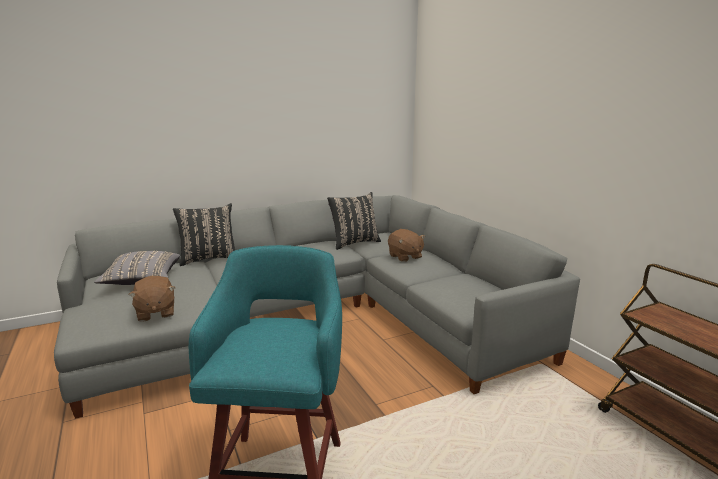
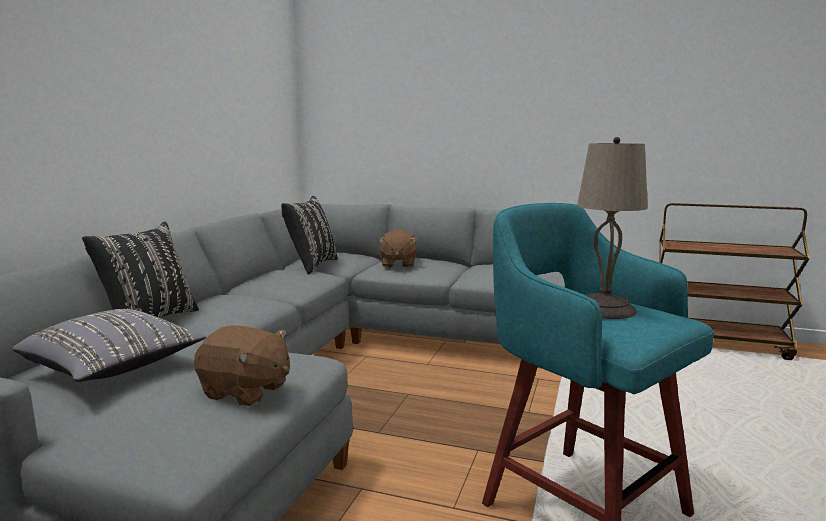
camera: 45 degrees left, 5 degrees down
brown plush toy [388,229,425,262] -> brown plush toy turned 75 degrees clockwise [377,229,418,268]
none -> beige table lamp [577,137,648,319]

